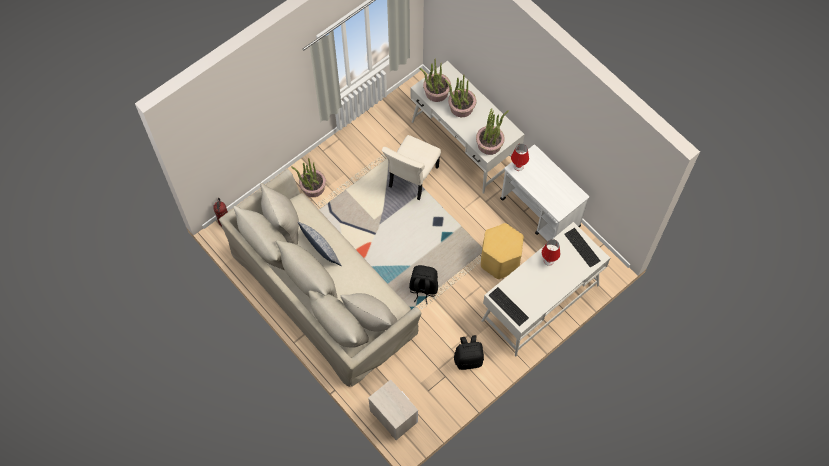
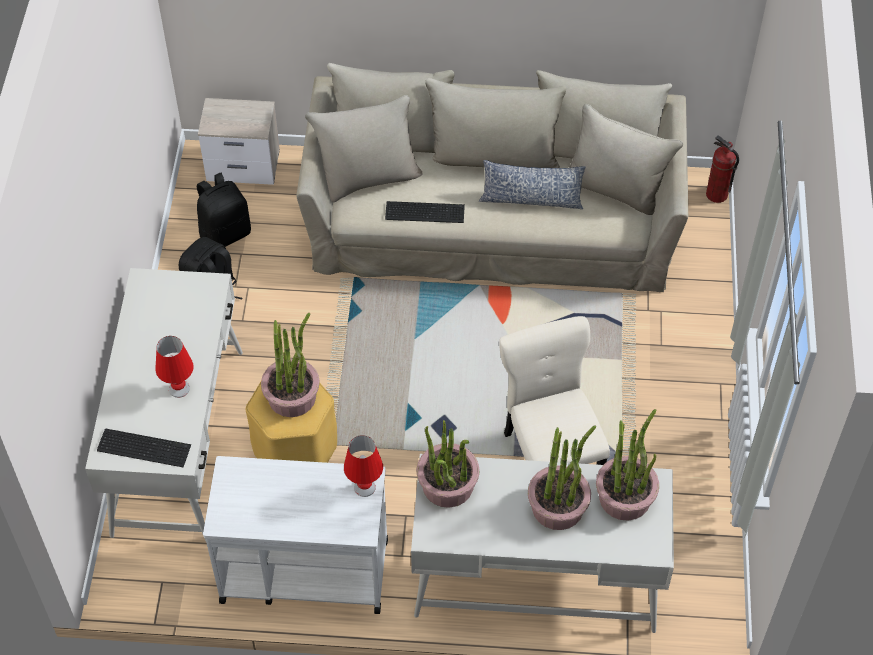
camera: 135 degrees right, 10 degrees down
potted plant [291,158,326,197] -> potted plant moved to [261,313,320,417]
black backpack [409,265,438,305] -> black backpack moved to [197,173,251,247]
keyboard [489,287,529,326] -> keyboard moved to [385,201,465,223]

